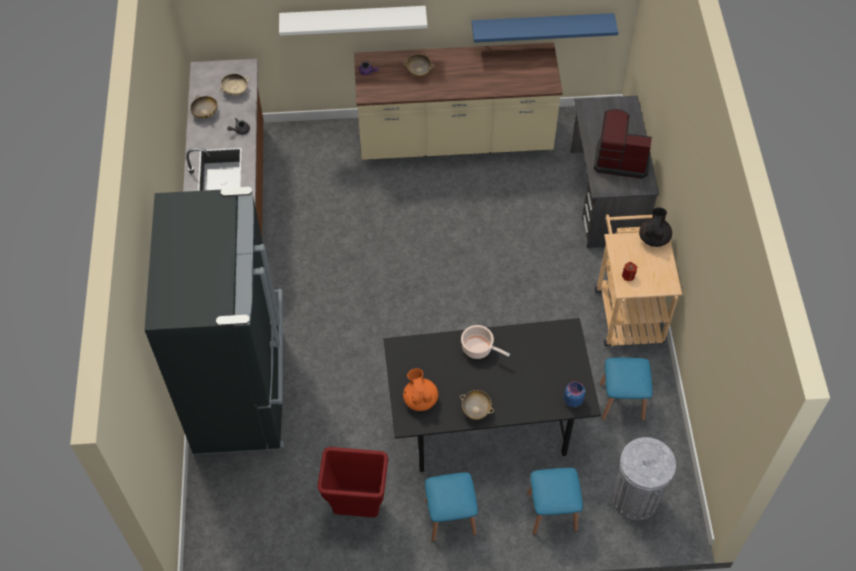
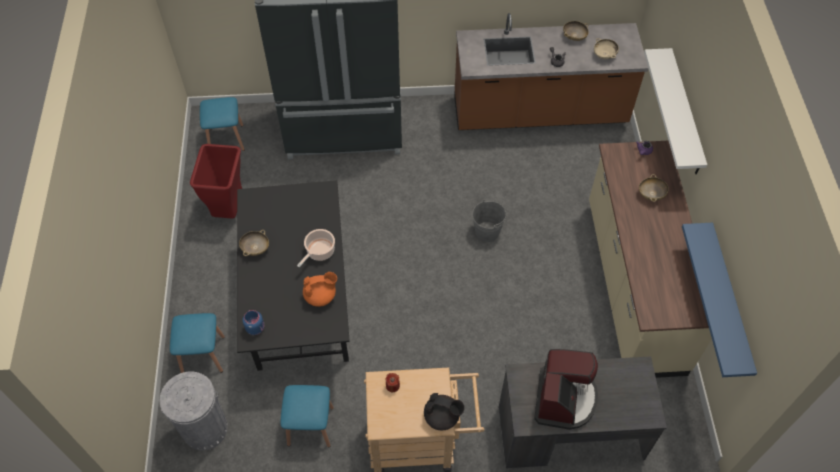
camera: 90 degrees right, 0 degrees up
orange teapot [403,368,438,411] -> orange teapot moved to [303,272,337,307]
blue stool [425,472,478,542] -> blue stool moved to [200,97,245,151]
none -> grey bucket [472,200,506,242]

